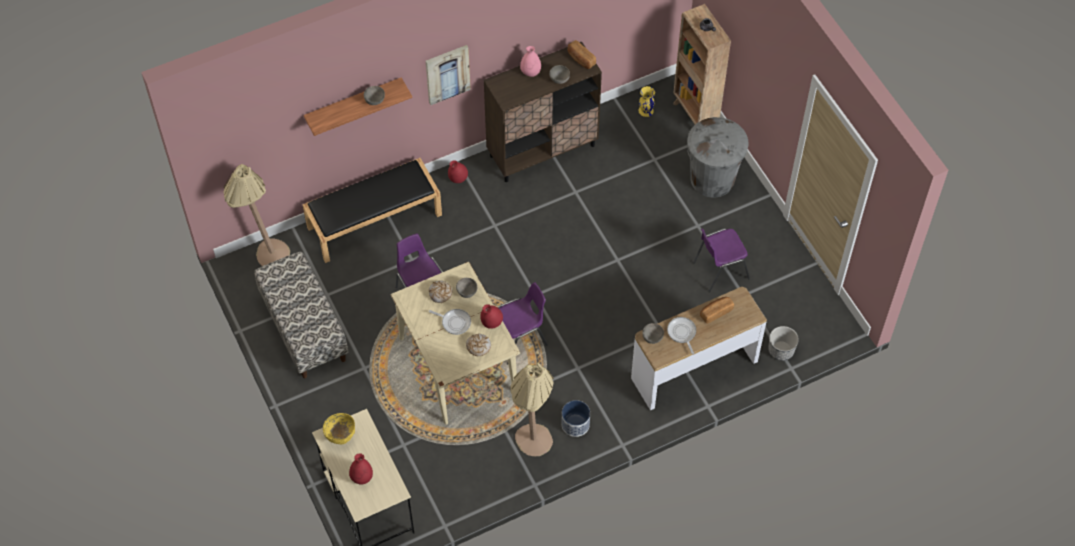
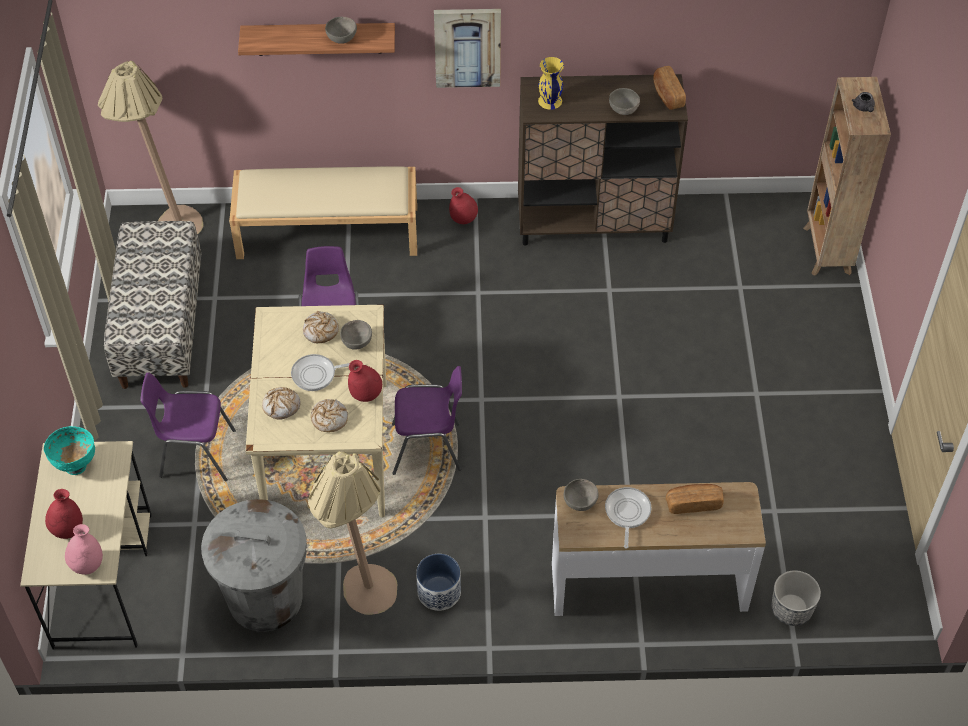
camera: 25 degrees right, 5 degrees down
black bench [302,158,442,263] -> beige bench [229,167,417,259]
yellow bowl [323,413,355,444] -> turquoise bowl [44,426,95,475]
frying pan [429,309,471,335] -> frying pan turned 120 degrees clockwise [291,354,350,391]
pink vase [520,46,541,77] -> pink vase moved to [65,524,103,575]
yellow vase [639,86,655,117] -> yellow vase moved to [538,57,564,110]
grey trash can [687,117,749,198] -> grey trash can moved to [201,499,307,632]
purple chair [693,228,750,292] -> purple chair moved to [140,373,236,481]
none -> bread [262,387,300,420]

